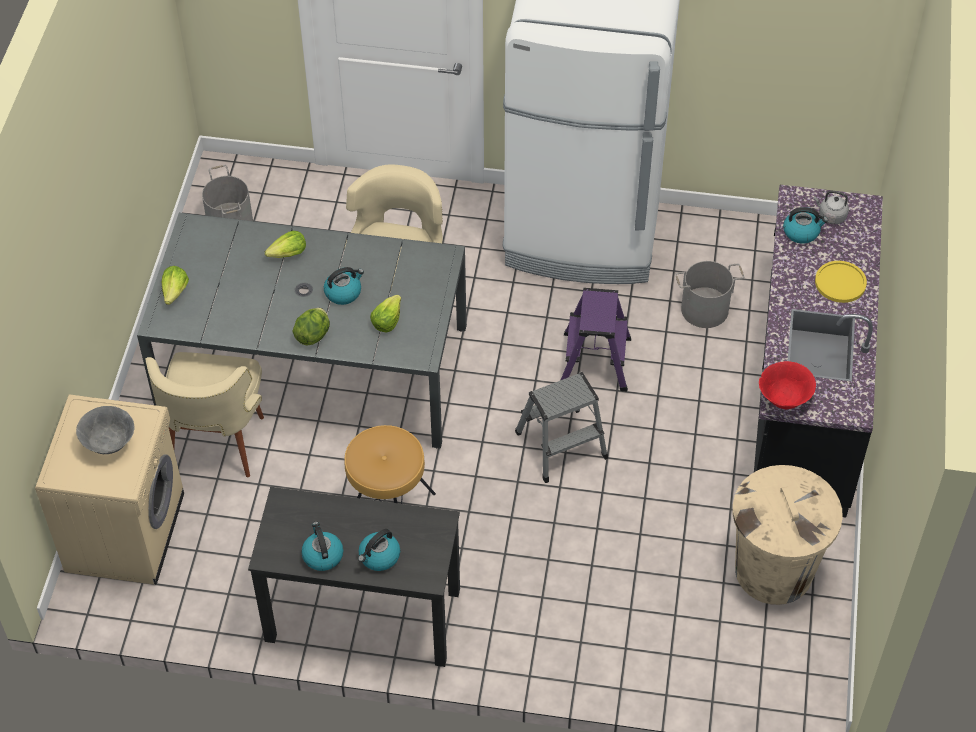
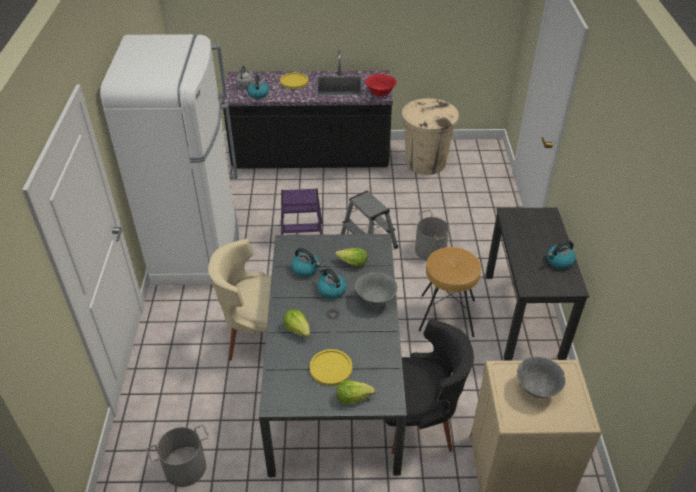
camera: 100 degrees left, 10 degrees down
beige chair [145,352,264,477] -> black chair [385,319,474,454]
lettuce [292,308,330,346] -> grey bowl [355,272,398,306]
kettle [358,529,400,571] -> kettle moved to [291,248,320,277]
grey bucket [675,261,744,328] -> grey bucket moved to [415,210,449,261]
none -> yellow plate [309,349,352,386]

